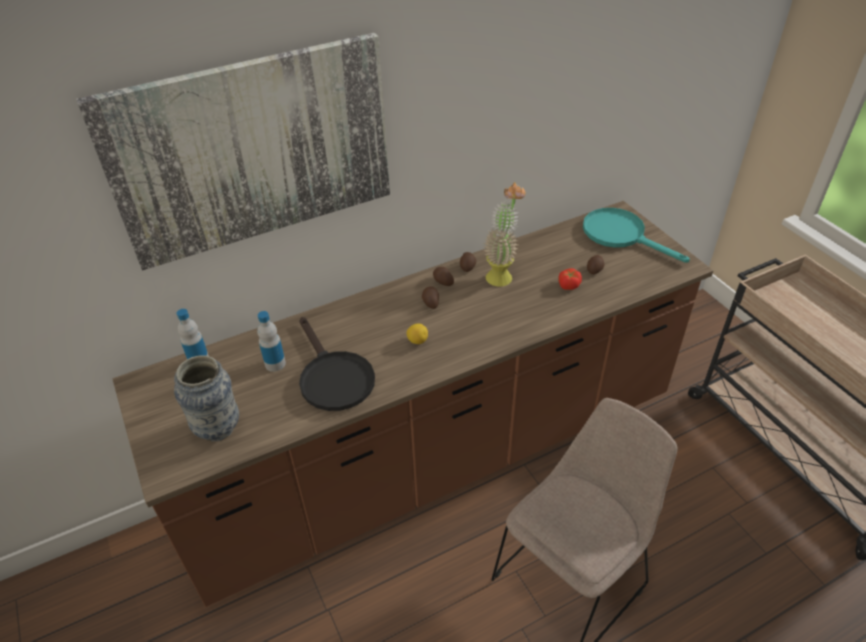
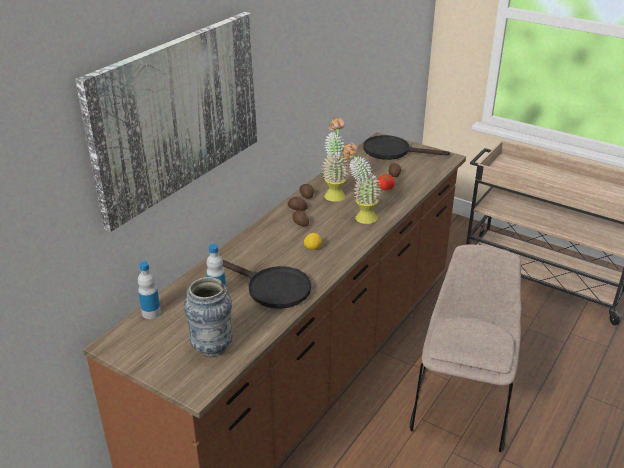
camera: 30 degrees left, 10 degrees down
turquoise frying pan [583,208,690,263] -> black frying pan [363,135,450,160]
none -> potted plant [342,142,381,224]

